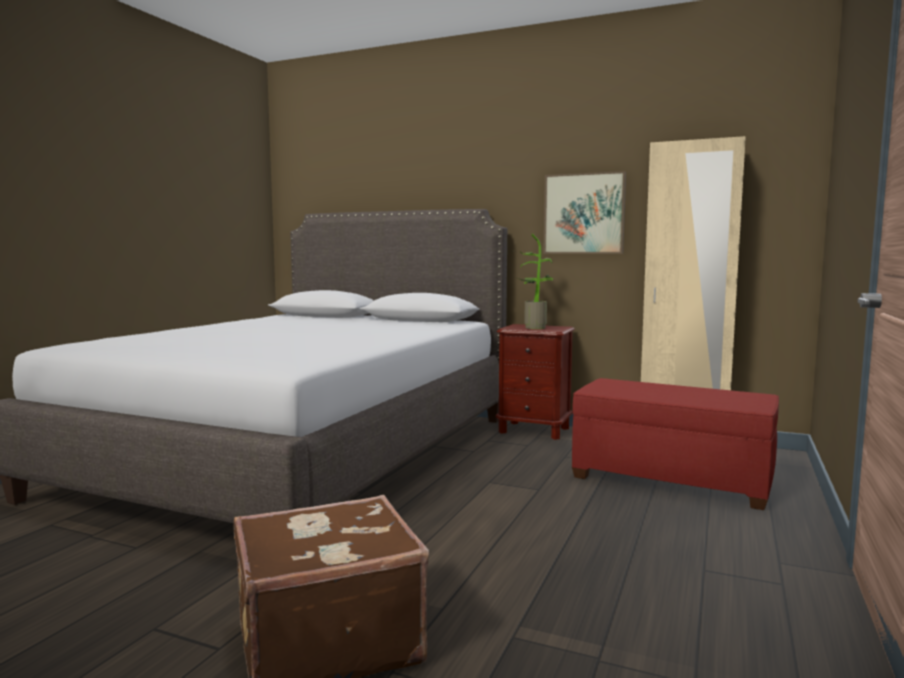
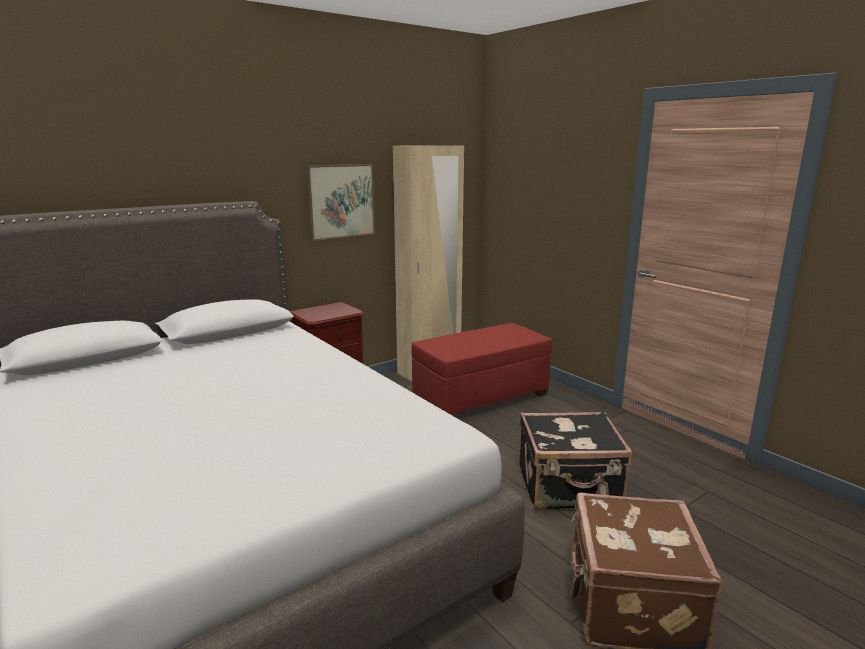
camera: 60 degrees left, 10 degrees up
potted plant [514,234,553,329] -> none
none -> black suitcase [519,411,632,510]

